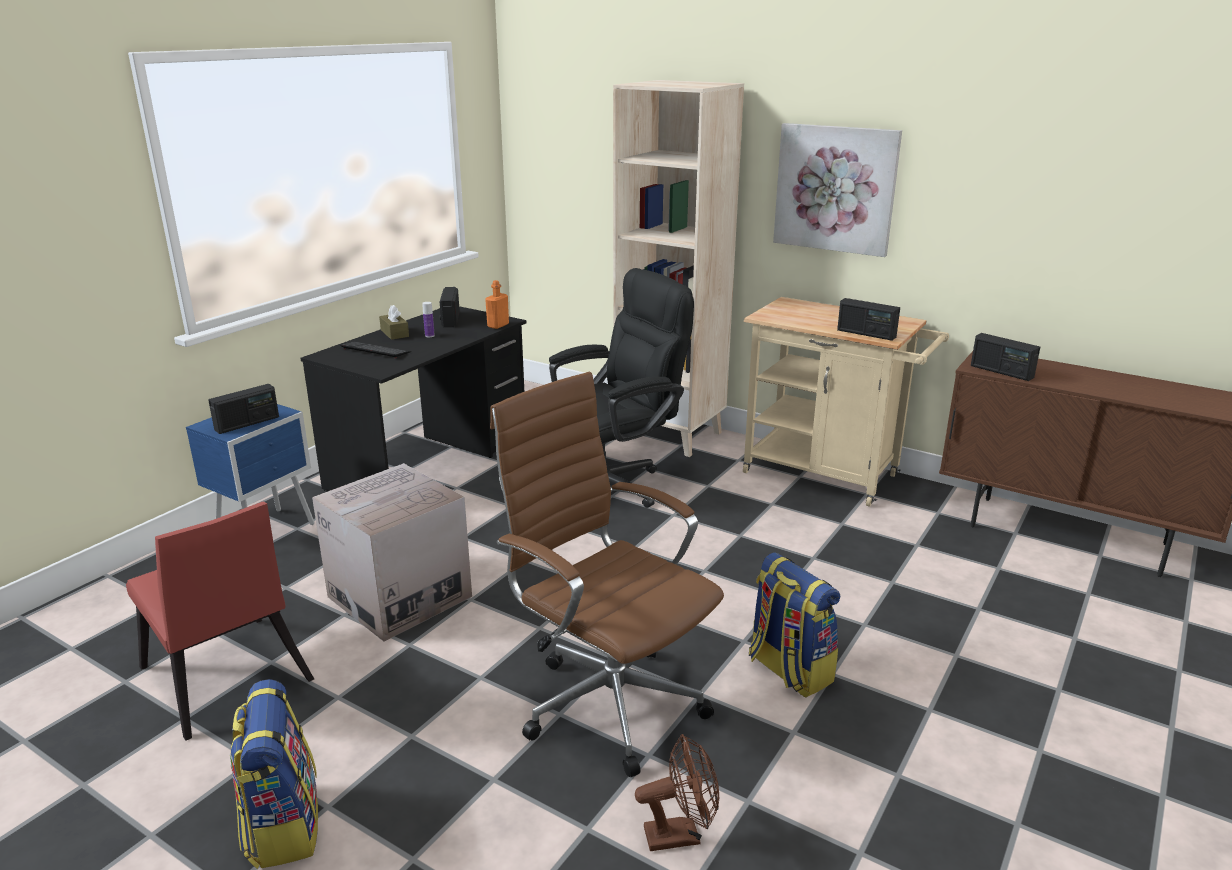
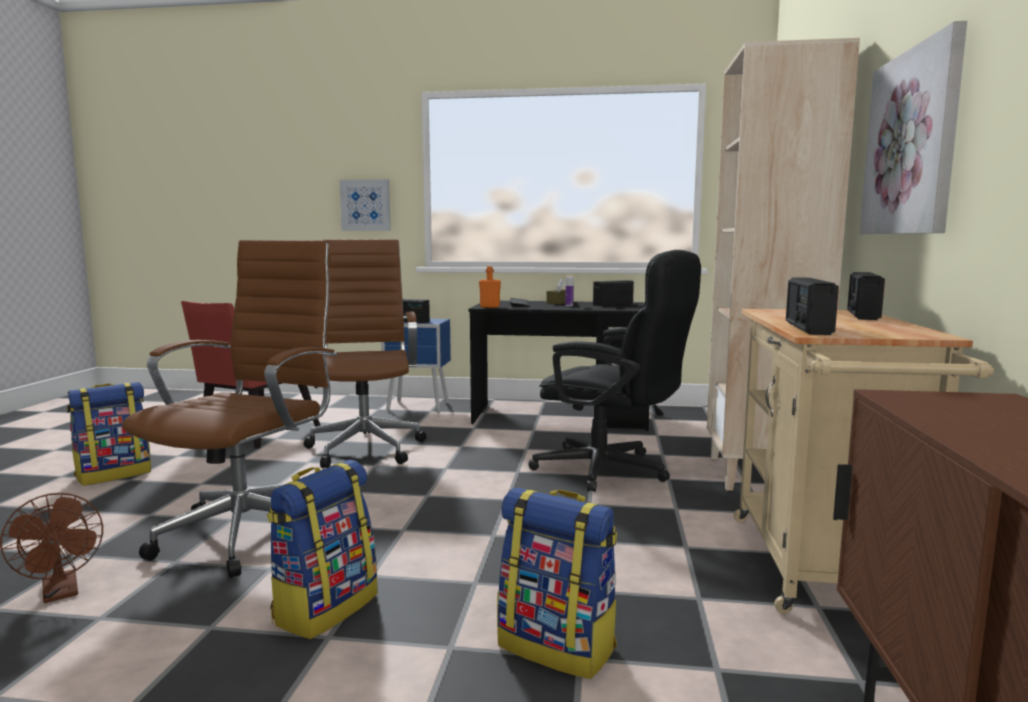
camera: 65 degrees right, 15 degrees down
cardboard box [312,463,472,642] -> brown office chair [304,239,426,468]
orange bottle [485,280,509,329] -> orange bottle moved to [479,266,501,308]
radio [971,333,1040,381] -> radio moved to [847,272,885,320]
none -> picture [339,179,391,231]
none -> backpack [497,488,617,679]

